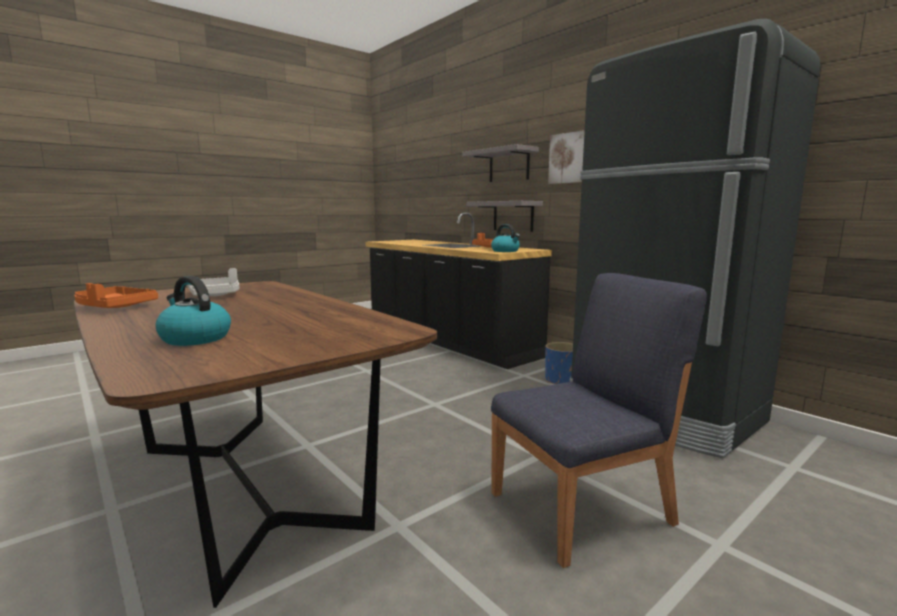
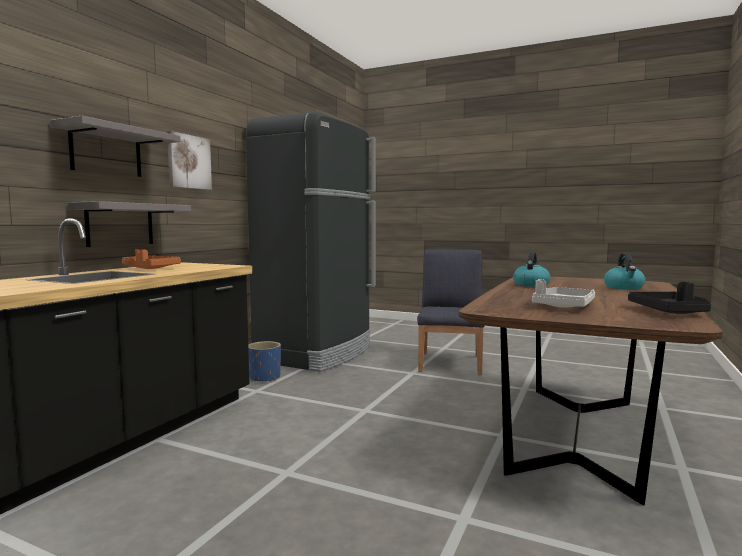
camera: 115 degrees left, 5 degrees down
orange tray [74,283,158,308] -> black tray [628,282,711,314]
kettle [491,224,520,252] -> kettle moved to [513,251,550,287]
blue chair [491,273,707,568] -> blue chair turned 60 degrees clockwise [417,249,485,375]

